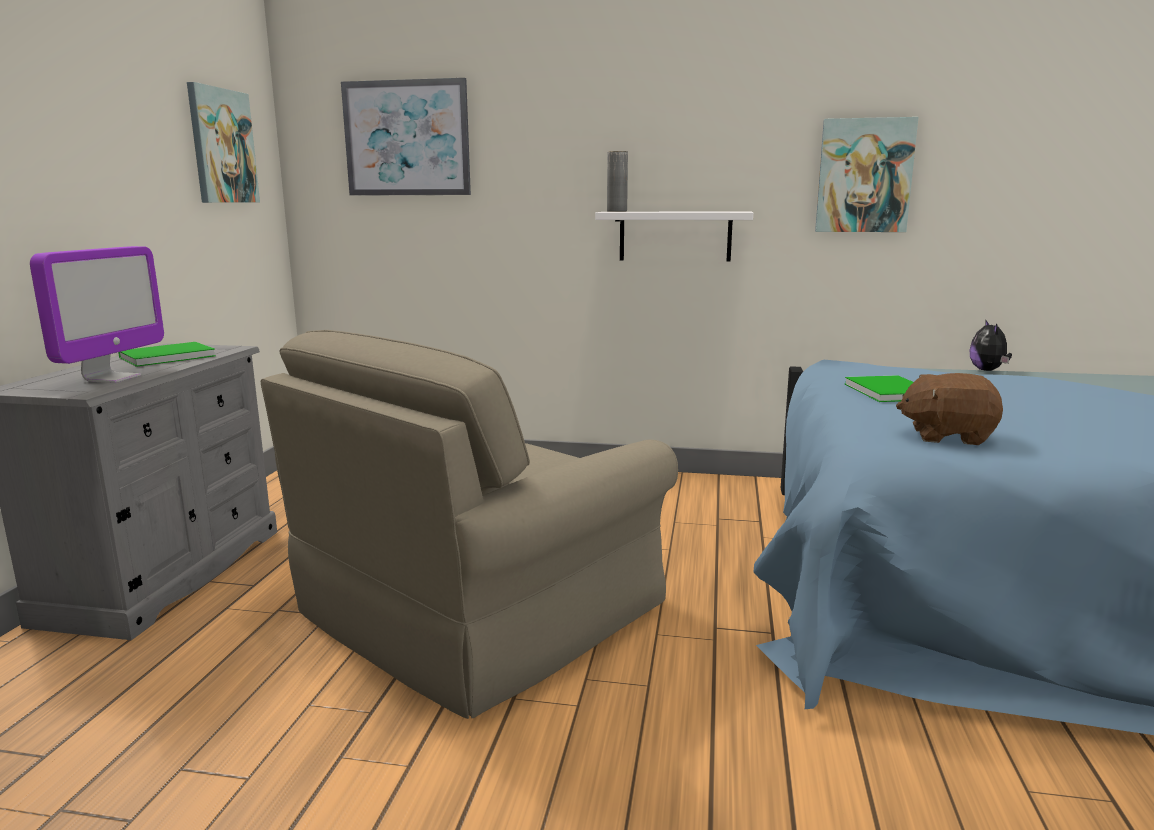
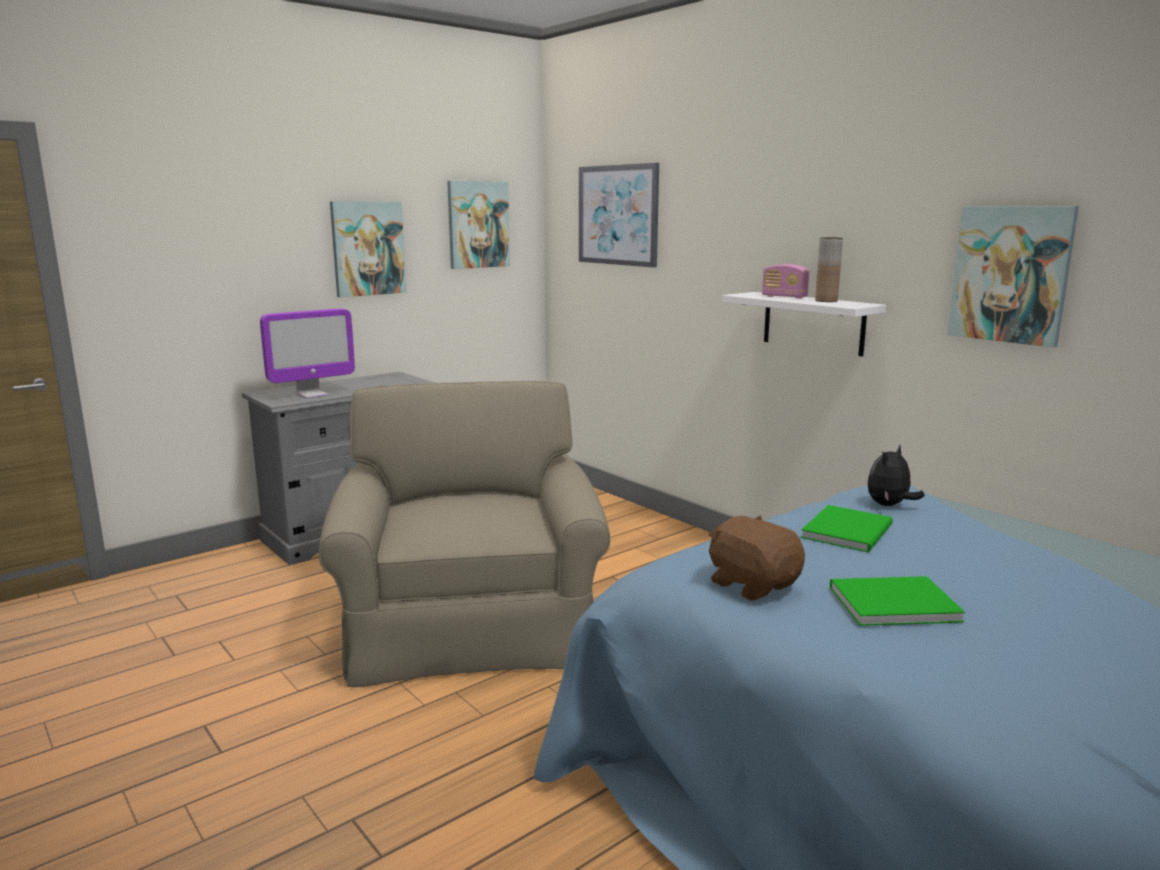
camera: 40 degrees right, 0 degrees up
green book [118,342,216,367] -> green book moved to [830,576,965,626]
beige armchair [261,330,678,719] -> beige armchair turned 90 degrees clockwise [318,381,610,687]
grey vase [607,151,628,212] -> none
plush toy [969,319,1012,371] -> plush toy moved to [868,445,925,506]
none -> picture [330,201,407,297]
none -> radio [762,264,810,299]
none -> brown vase [815,237,843,302]

